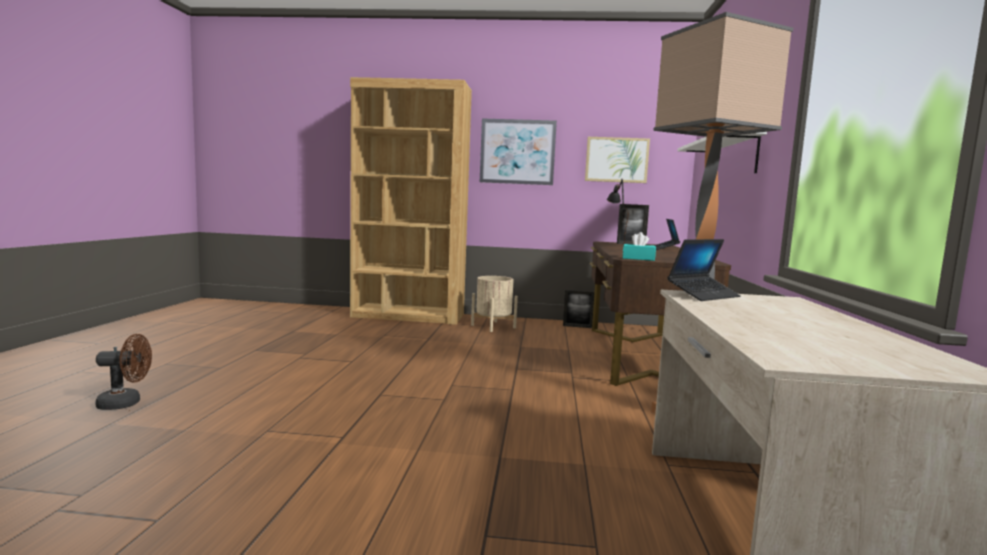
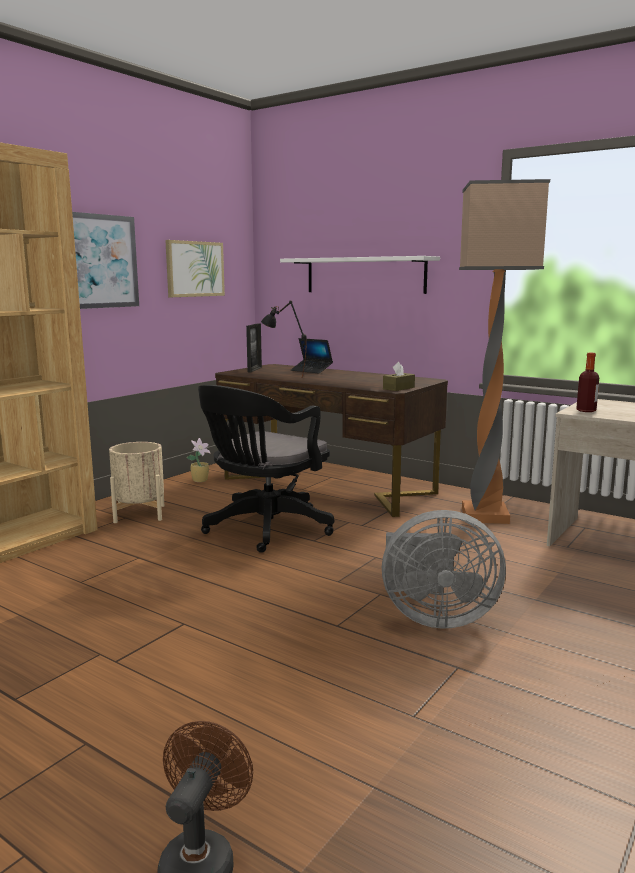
camera: 60 degrees left, 5 degrees up
picture frame [563,290,595,328] -> potted plant [187,438,211,482]
turquoise tissue box [623,232,656,261] -> brown tissue box [383,362,415,391]
laptop [667,239,740,301] -> bottle [576,353,599,412]
none -> black office chair [198,385,334,553]
none -> grey fan [382,510,506,629]

